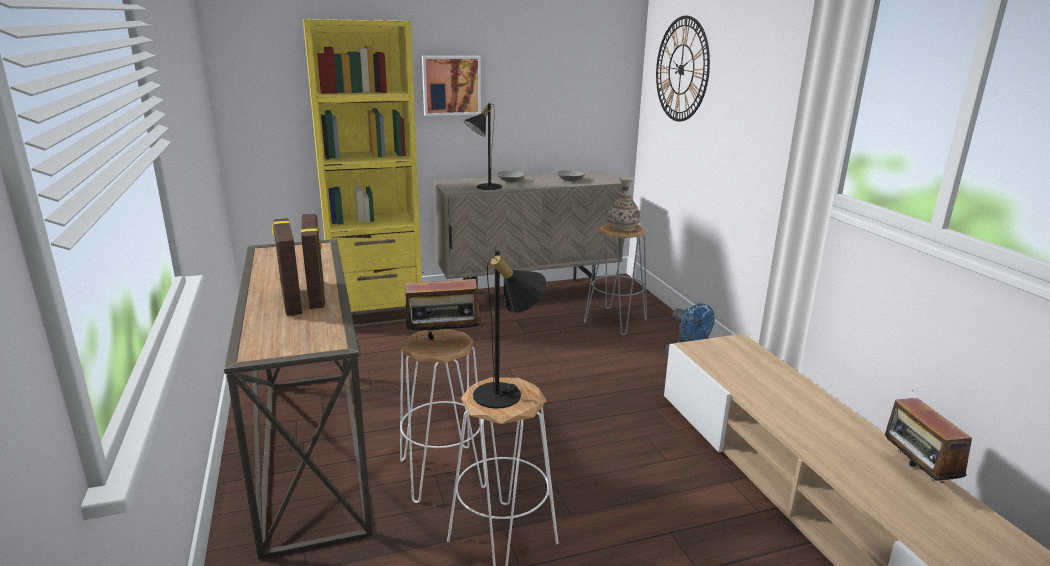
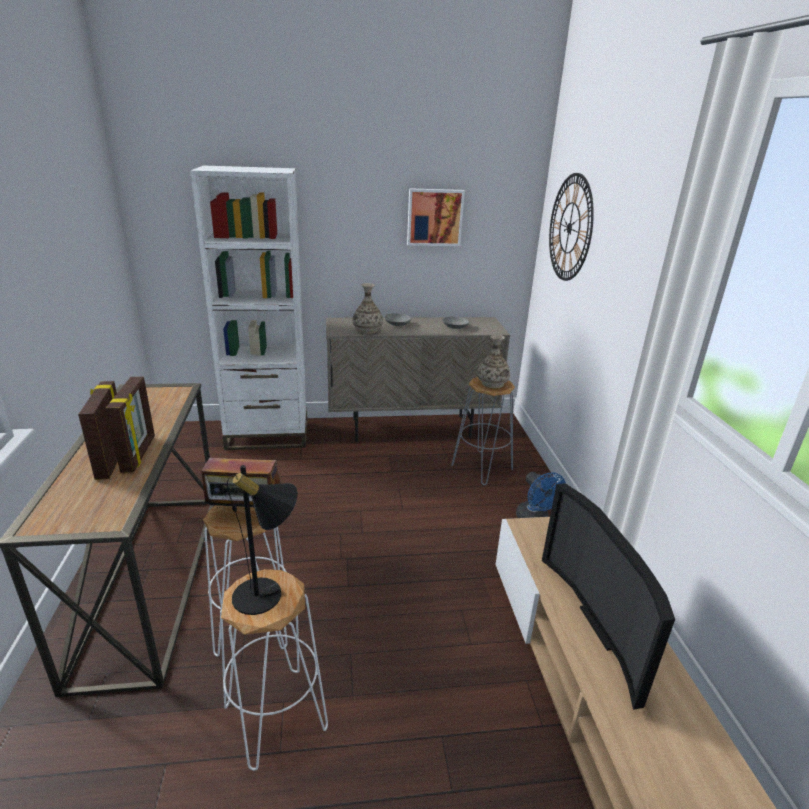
camera: 10 degrees right, 5 degrees up
yellow bookcase [303,19,422,329] -> white bookcase [190,165,307,450]
picture [422,56,481,116] -> picture moved to [407,188,465,246]
black table lamp [464,103,502,190] -> vase [352,283,383,334]
radio [885,391,972,483] -> none
none -> television [542,483,675,710]

